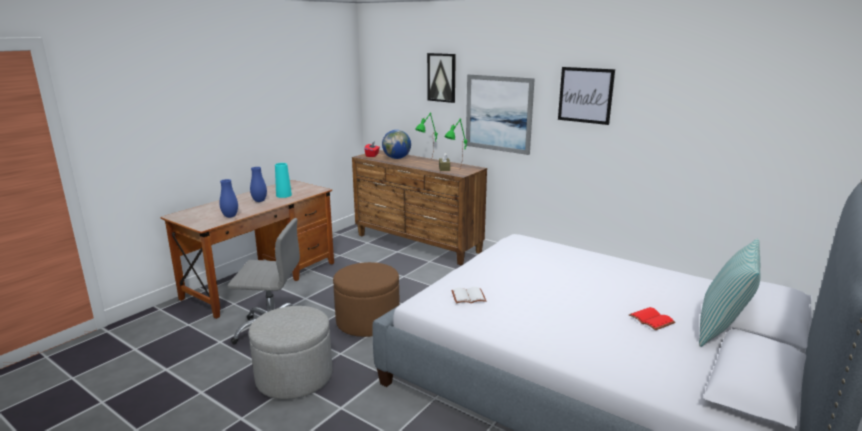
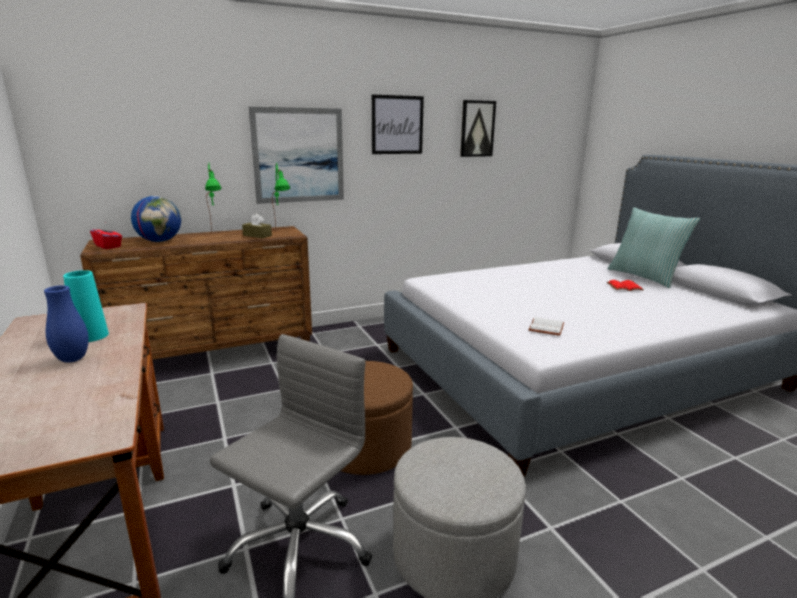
camera: 60 degrees left, 0 degrees up
blue vase [219,179,238,218] -> none
picture [427,53,456,103] -> picture moved to [460,100,496,157]

